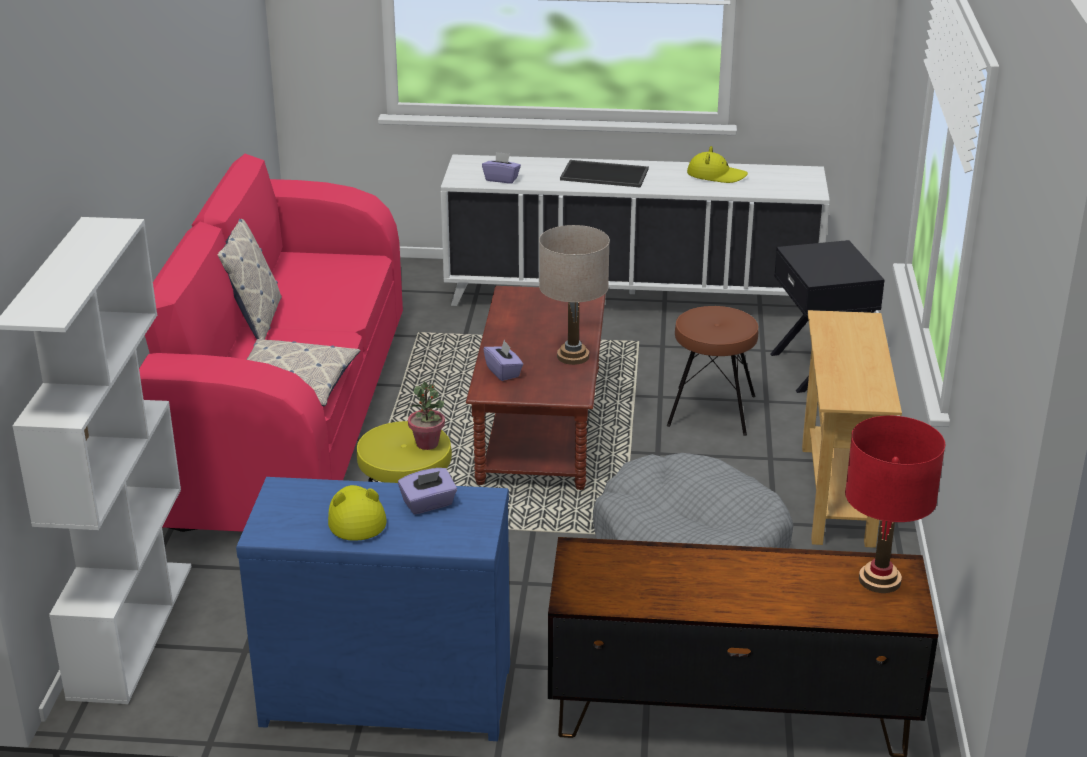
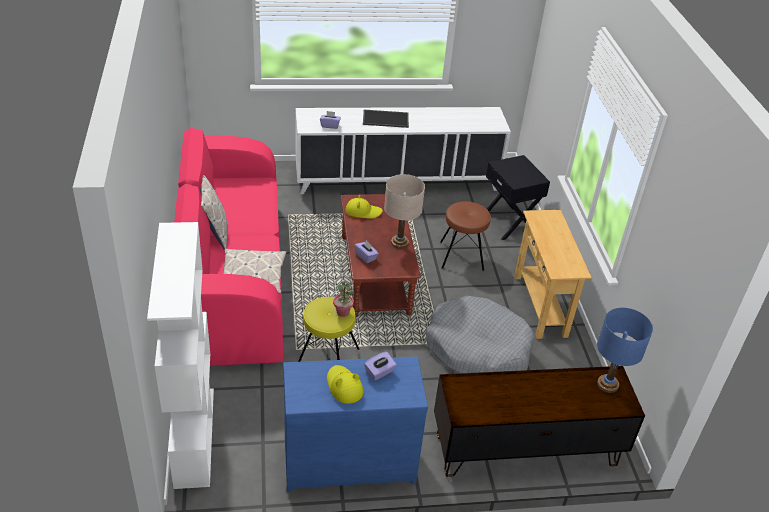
camera: 15 degrees left, 10 degrees up
yellow hat [687,146,748,183] -> yellow hat moved to [345,195,383,219]
red table lamp [845,416,945,593] -> blue table lamp [597,308,653,393]

